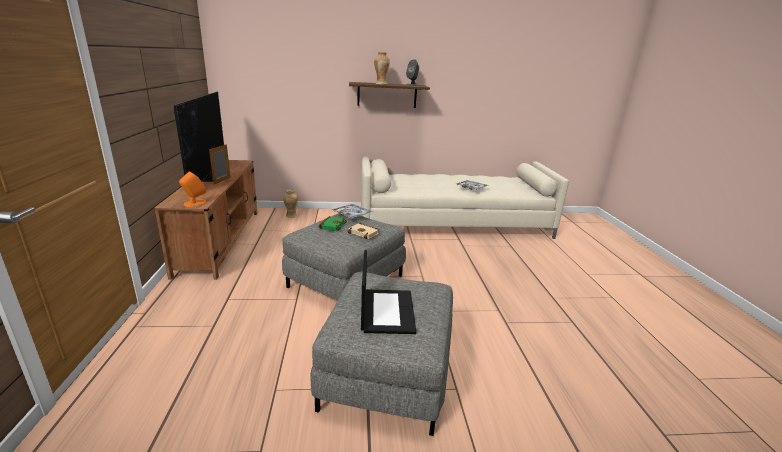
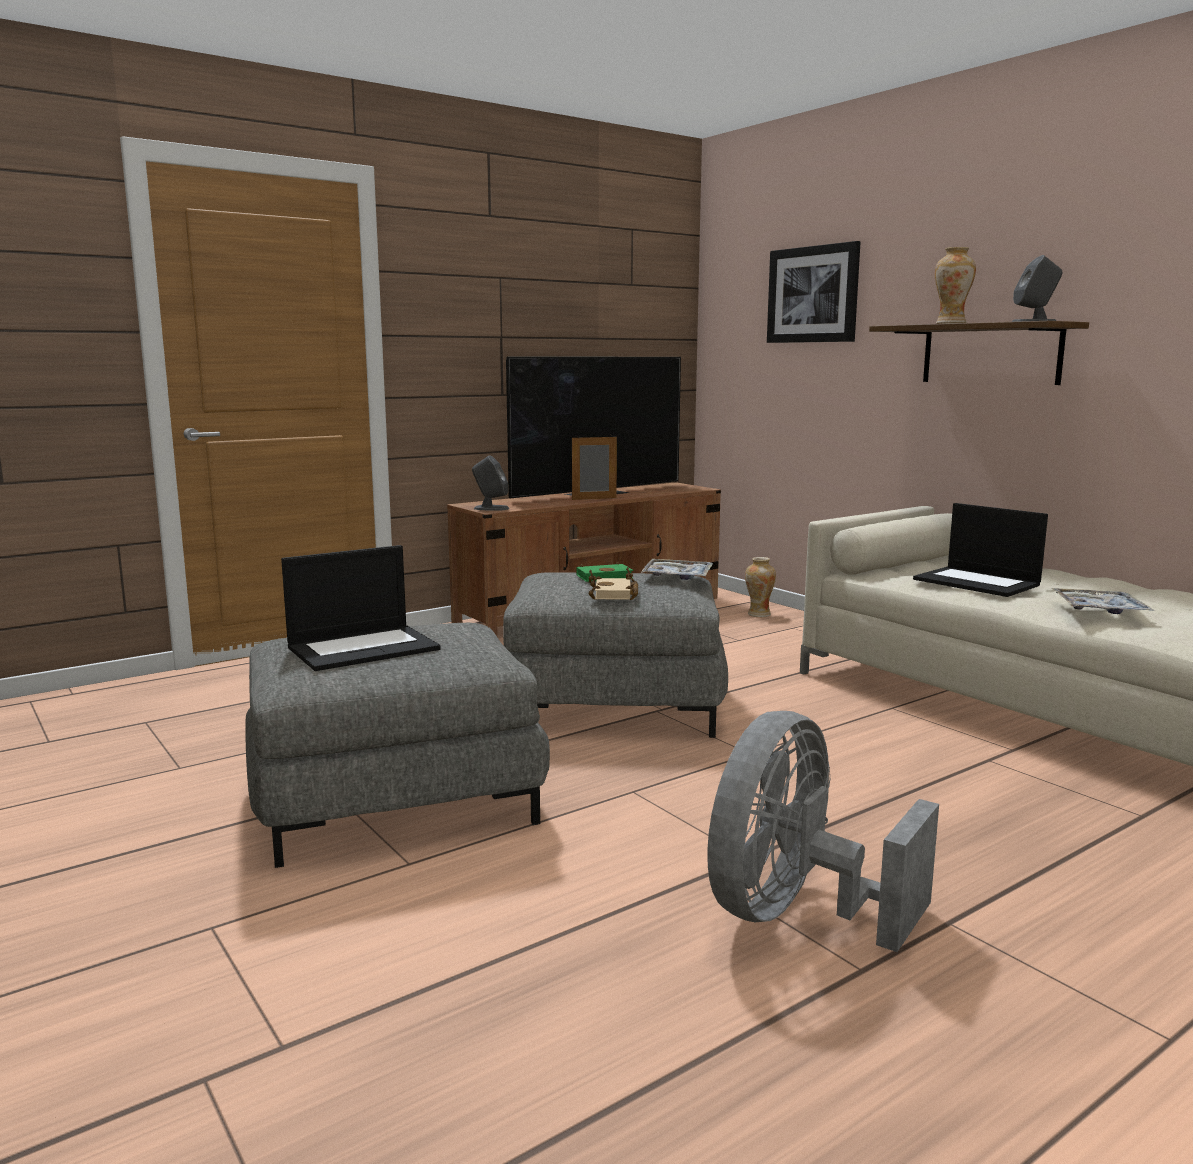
camera: 60 degrees right, 10 degrees down
orange speaker [179,171,207,207] -> grey speaker [472,455,509,511]
none -> grey fan [707,711,939,952]
none -> picture [767,241,861,343]
none -> laptop [913,503,1048,597]

